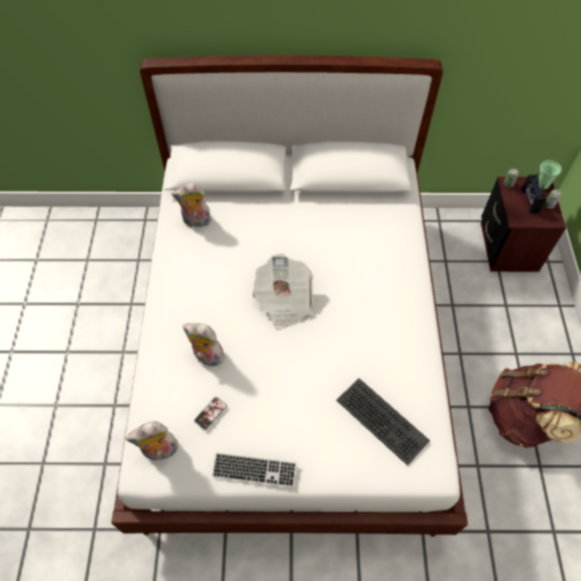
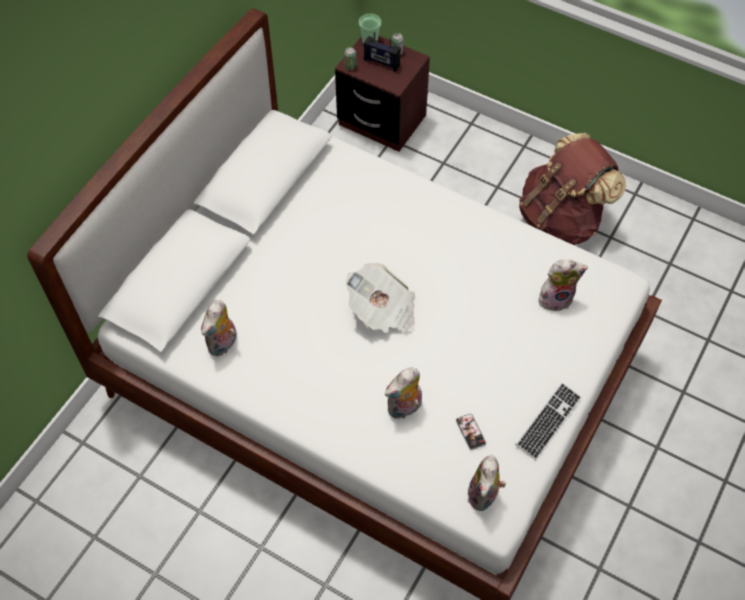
camera: 60 degrees left, 0 degrees up
keyboard [336,378,430,466] -> plush toy [538,259,588,311]

